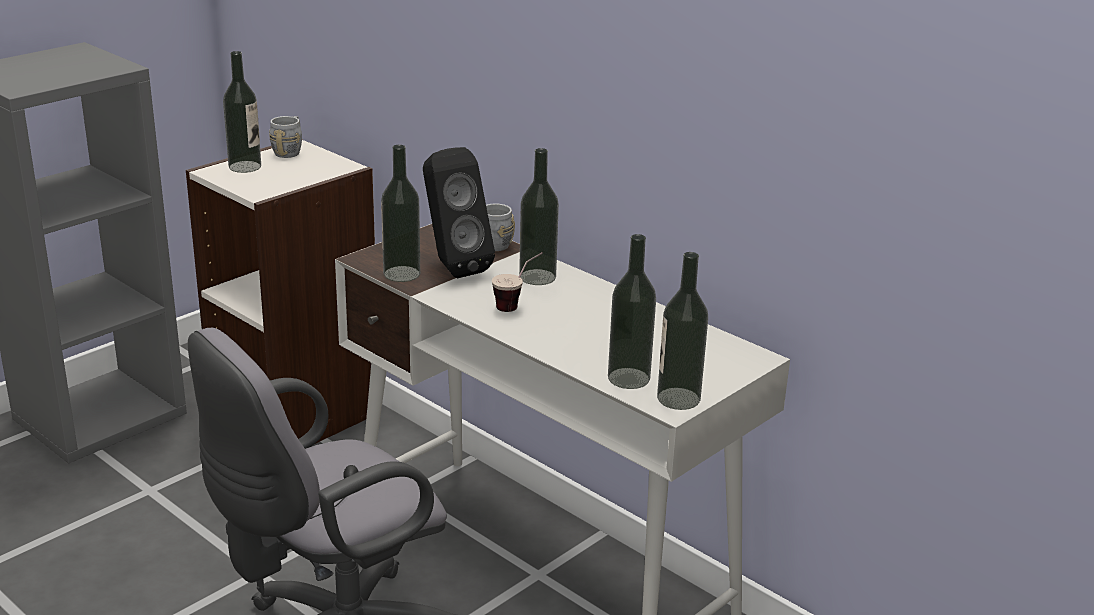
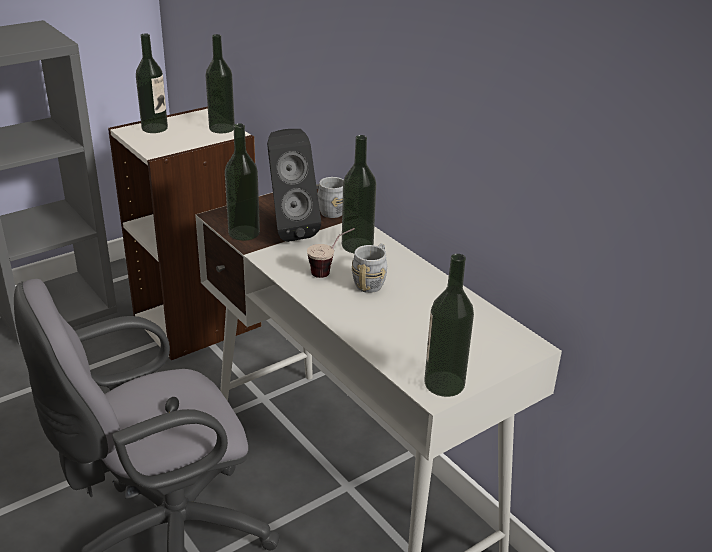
camera: 10 degrees right, 5 degrees up
grey mug [269,116,302,158] -> grey mug moved to [352,243,387,293]
bottle [608,234,656,389] -> bottle moved to [206,34,235,133]

